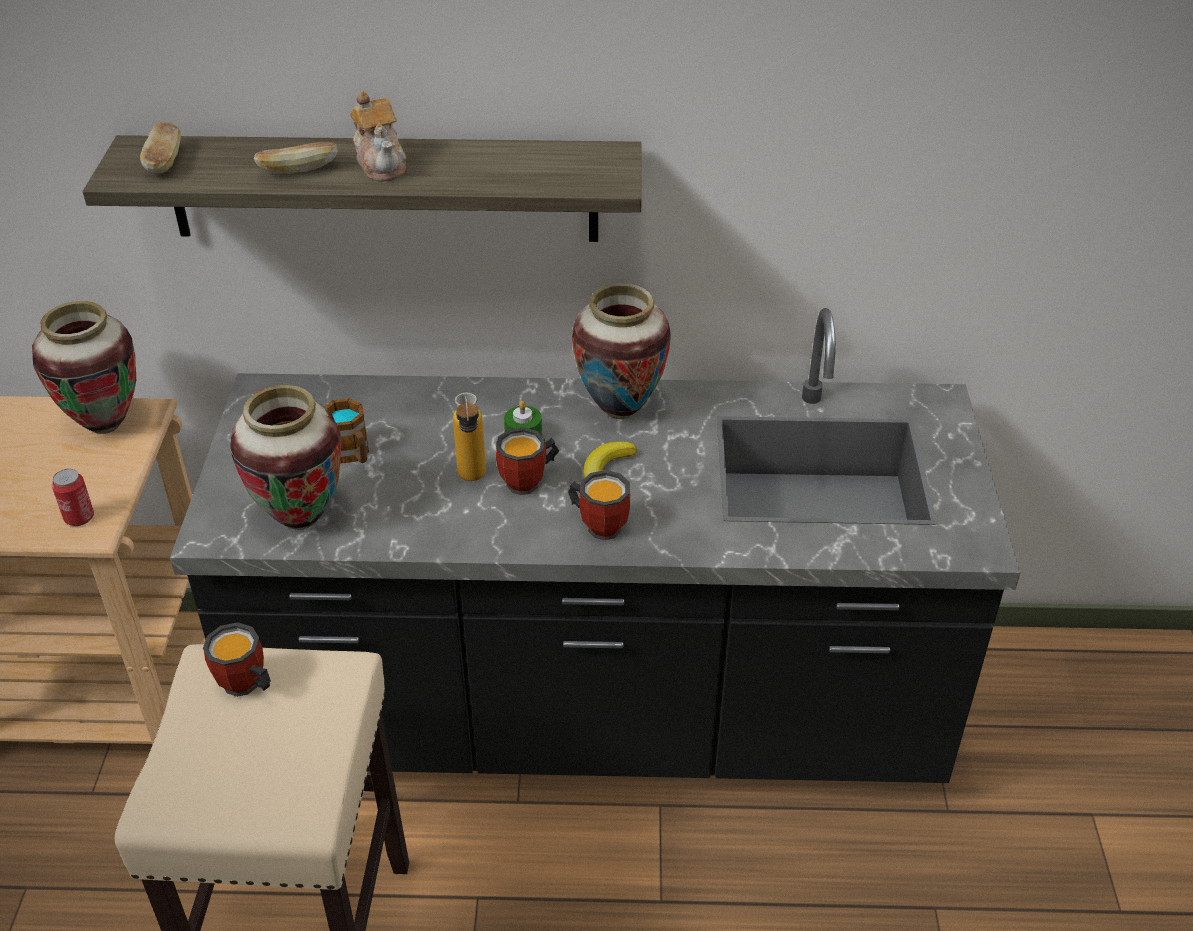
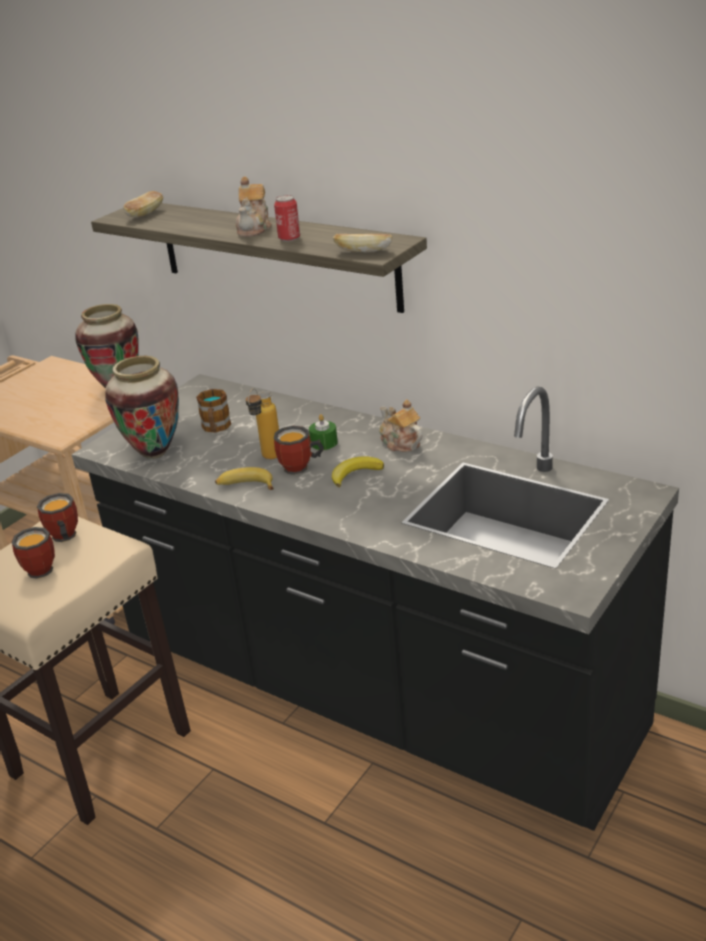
camera: 35 degrees right, 10 degrees down
can [52,469,94,526] -> can moved to [274,195,300,242]
bread [254,142,338,173] -> bread moved to [333,234,392,252]
mug [568,470,630,541] -> mug moved to [11,527,55,579]
vase [572,283,670,419] -> teapot [379,399,423,452]
none -> banana [215,467,274,490]

